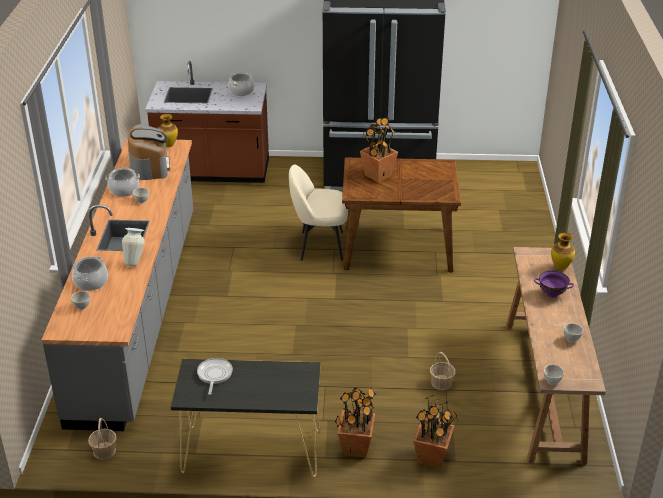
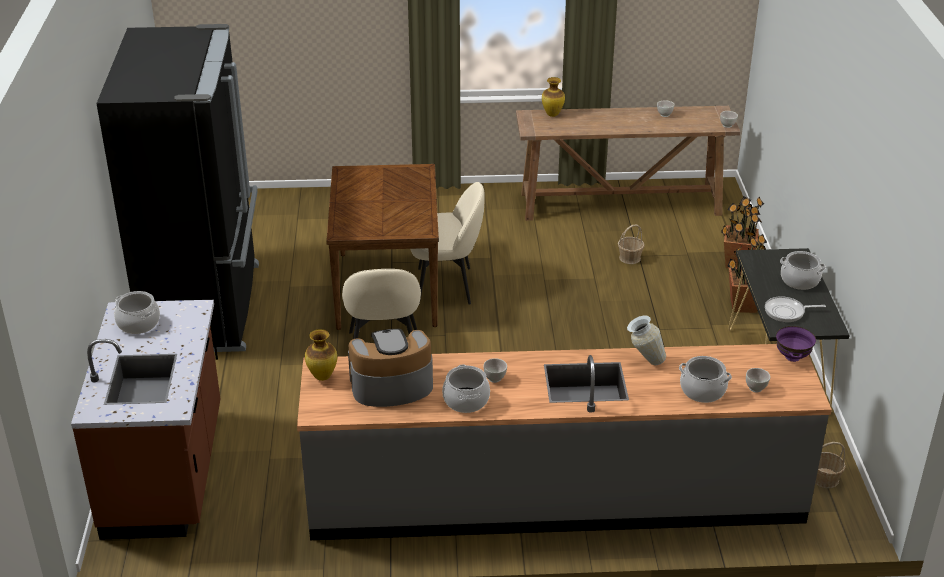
camera: 95 degrees left, 0 degrees up
potted plant [360,115,398,182] -> none
purple bowl [534,270,574,298] -> purple bowl moved to [776,326,816,362]
none -> beige chair [410,182,485,305]
none -> cooking pot [780,251,826,290]

